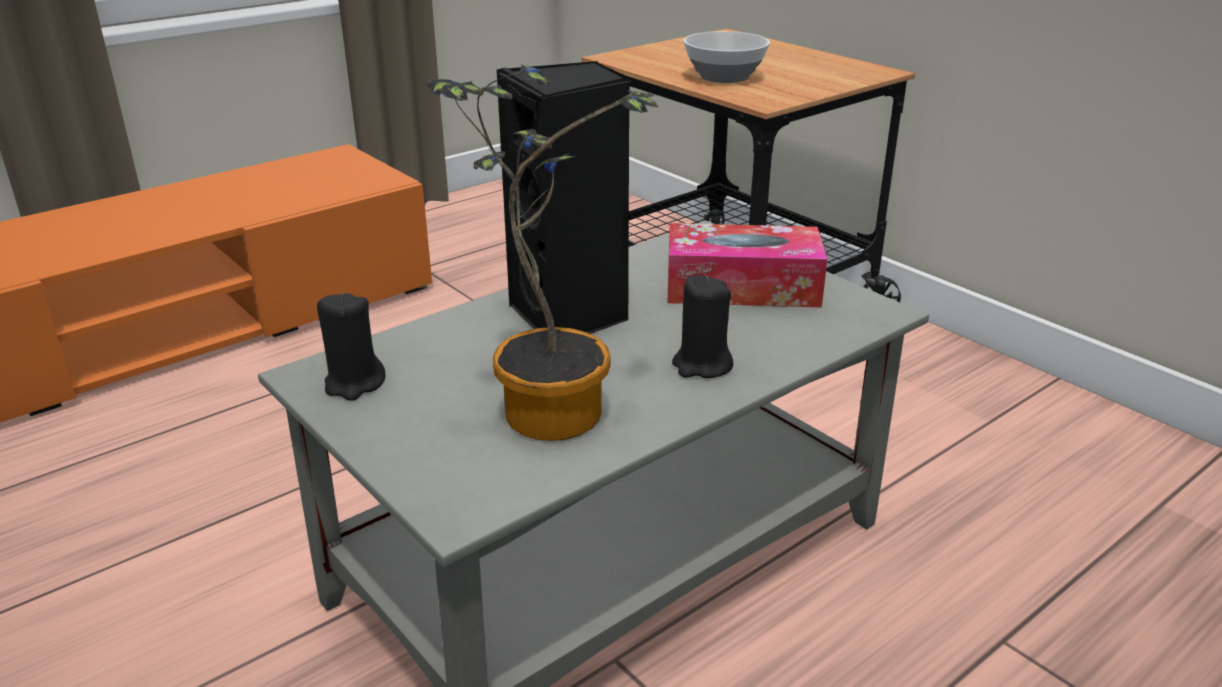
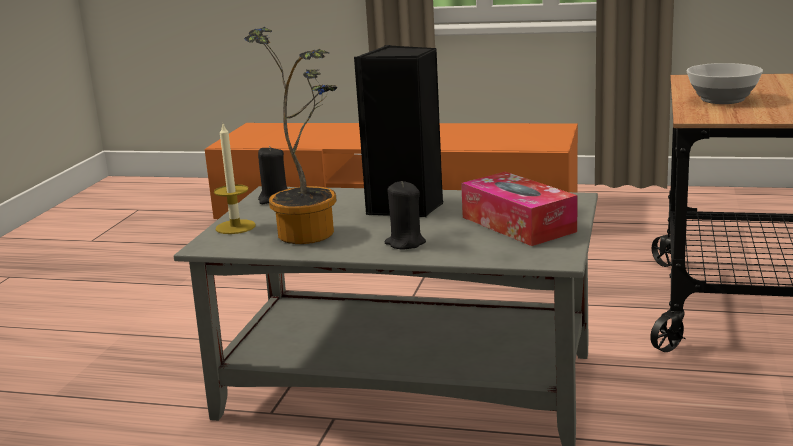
camera: 55 degrees right, 10 degrees down
none -> candle [214,124,256,234]

